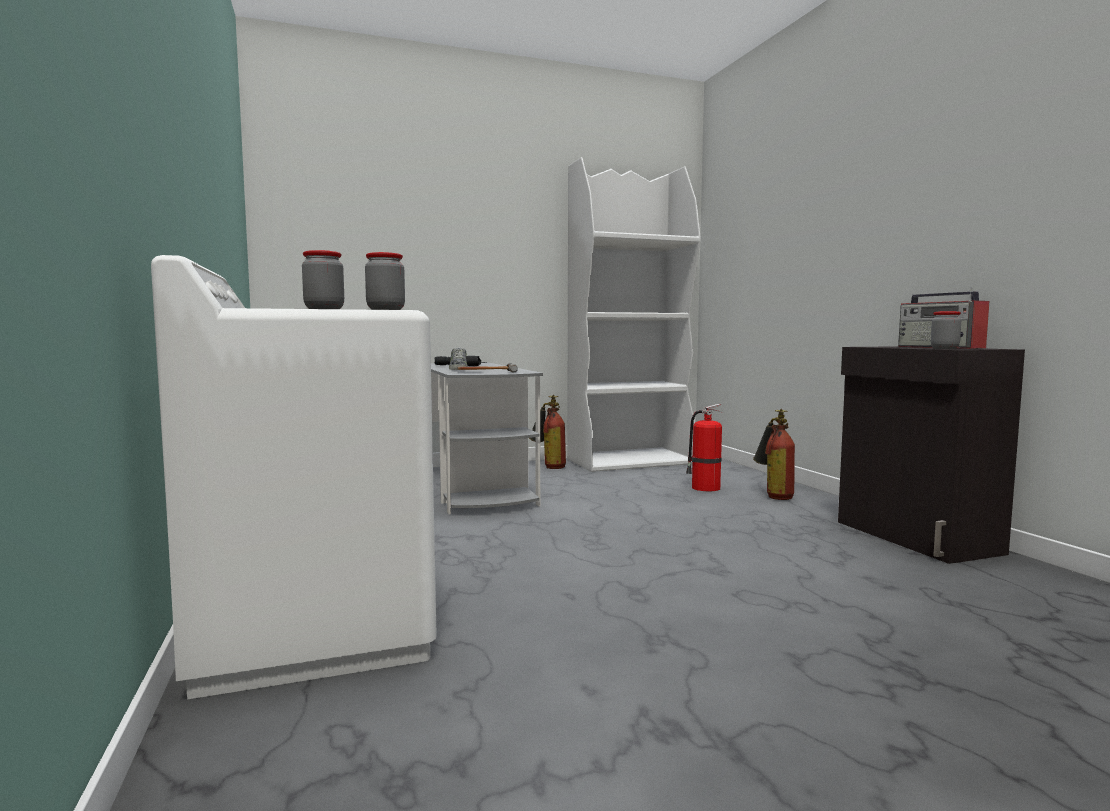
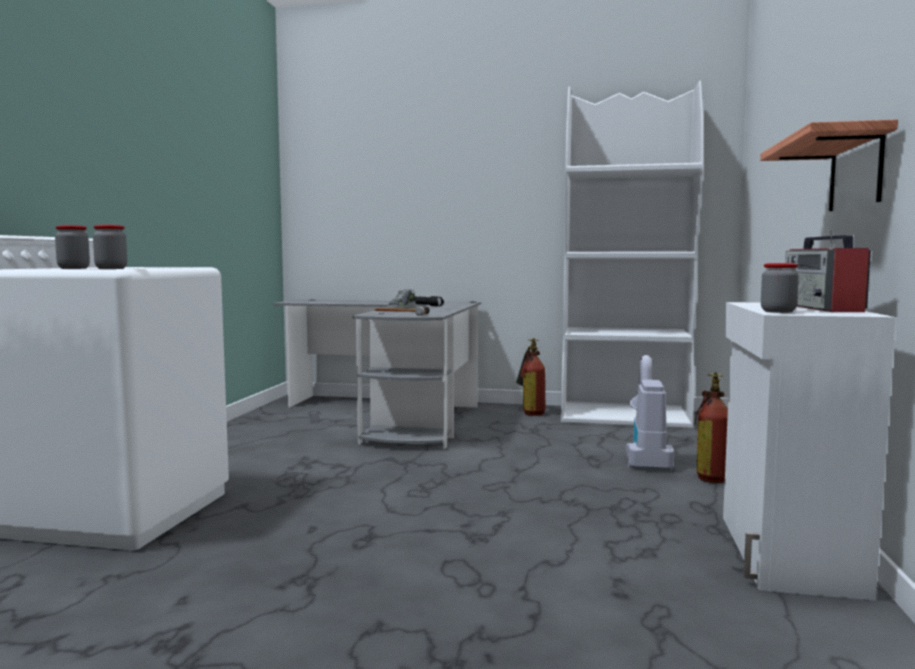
camera: 30 degrees right, 0 degrees up
fire extinguisher [686,404,723,492] -> vacuum cleaner [626,355,674,470]
black cabinet [838,346,1025,564] -> white cabinet [723,302,896,601]
none -> shelf [760,119,898,211]

